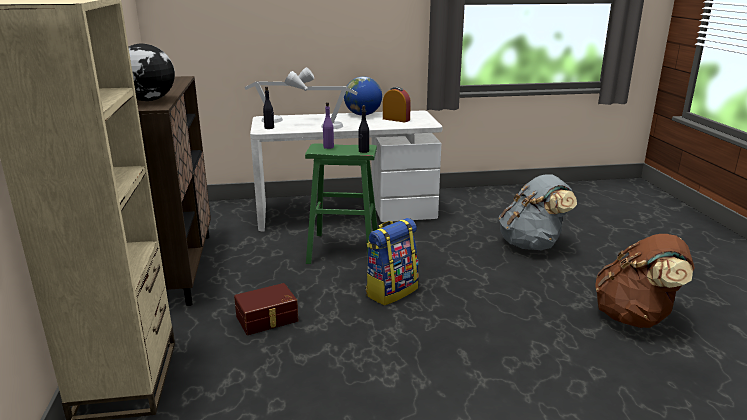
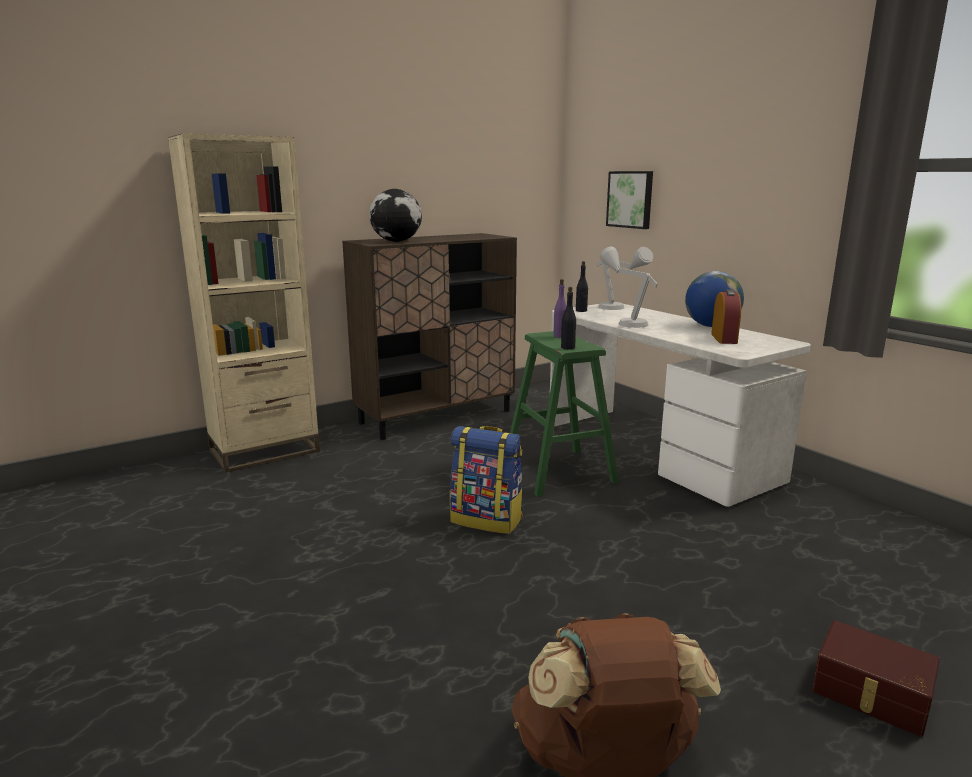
camera: 65 degrees right, 5 degrees down
brown storage box [234,283,299,335] -> brown storage box moved to [812,620,940,737]
grey backpack [499,174,577,250] -> none
none -> picture [606,171,653,229]

